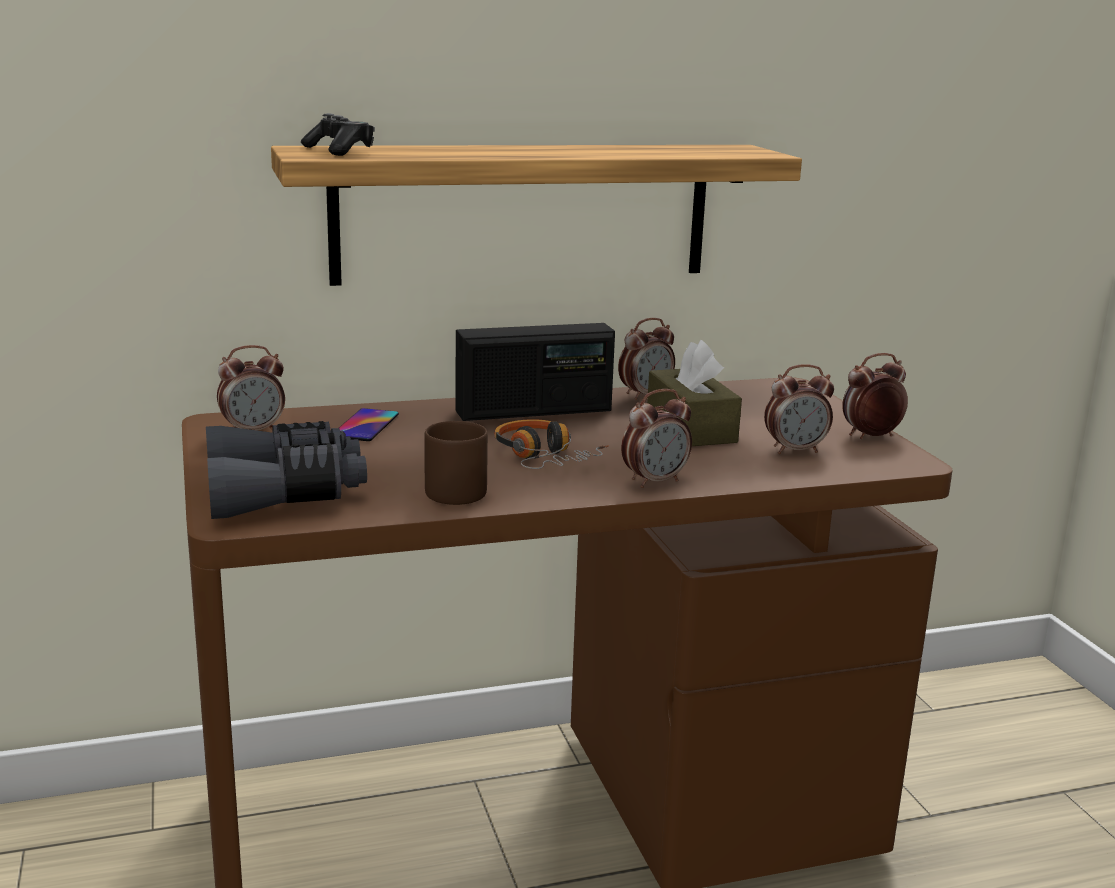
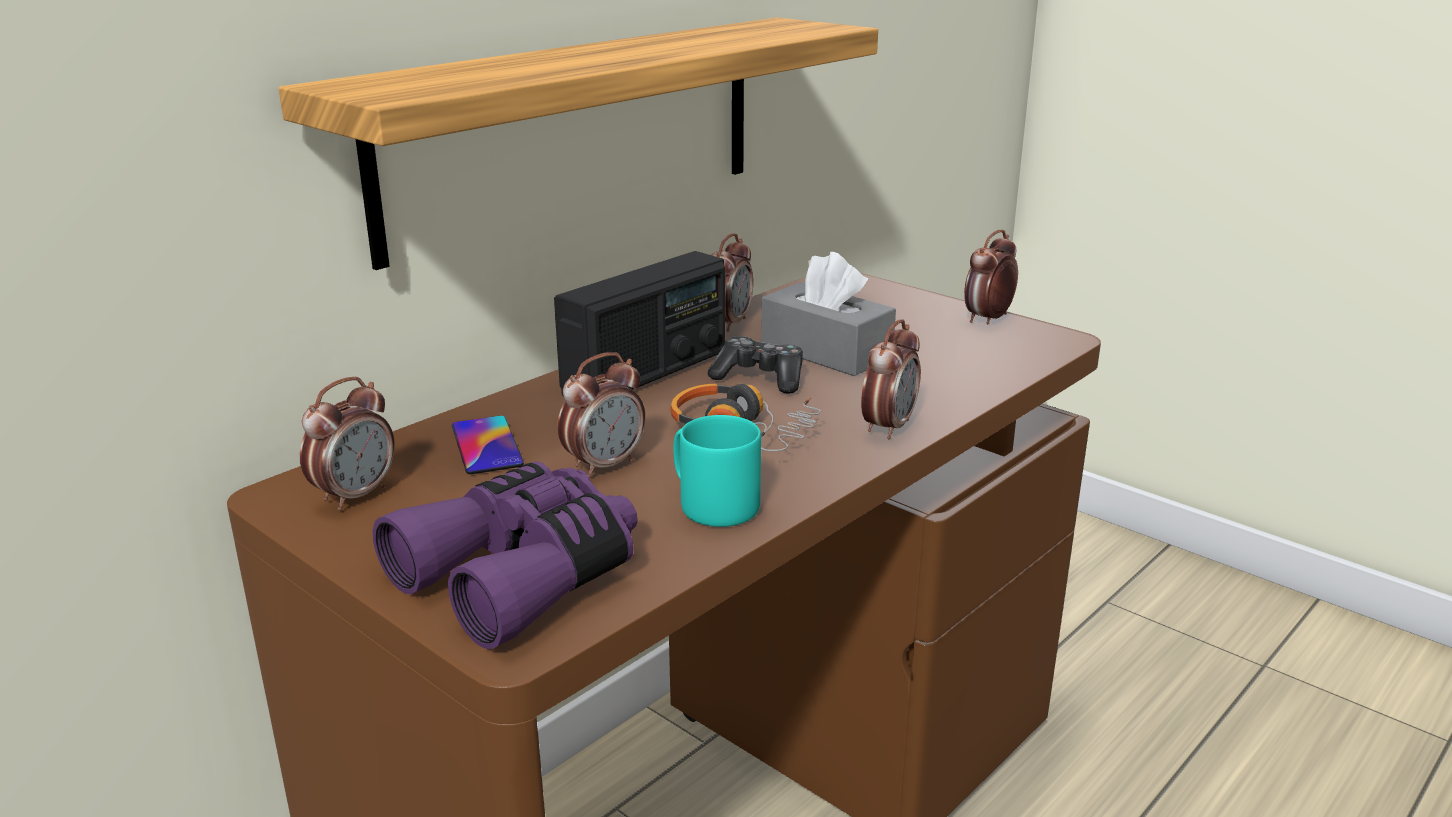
camera: 30 degrees left, 5 degrees up
grey binoculars [206,421,367,519] -> purple binoculars [373,461,638,650]
game controller [301,113,375,156] -> game controller moved to [708,336,803,394]
brown mug [424,421,488,505] -> turquoise mug [673,415,761,527]
brown tissue box [647,340,742,446] -> grey tissue box [761,252,896,376]
alarm clock [764,364,834,454] -> alarm clock moved to [557,352,645,478]

